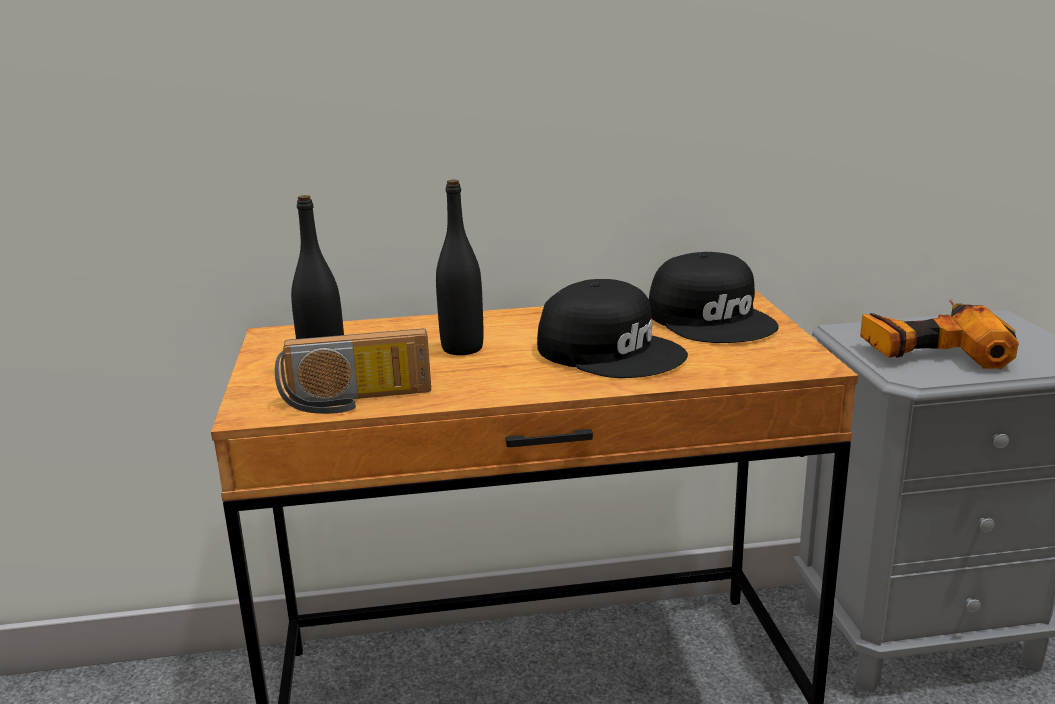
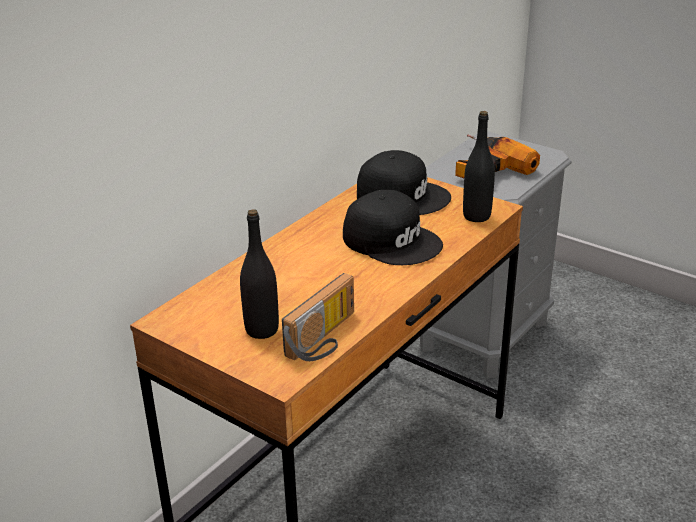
camera: 45 degrees left, 10 degrees up
black bottle [436,179,484,355] -> black bottle moved to [463,111,495,222]
black cap [537,279,688,378] -> black cap turned 45 degrees clockwise [343,190,443,265]

